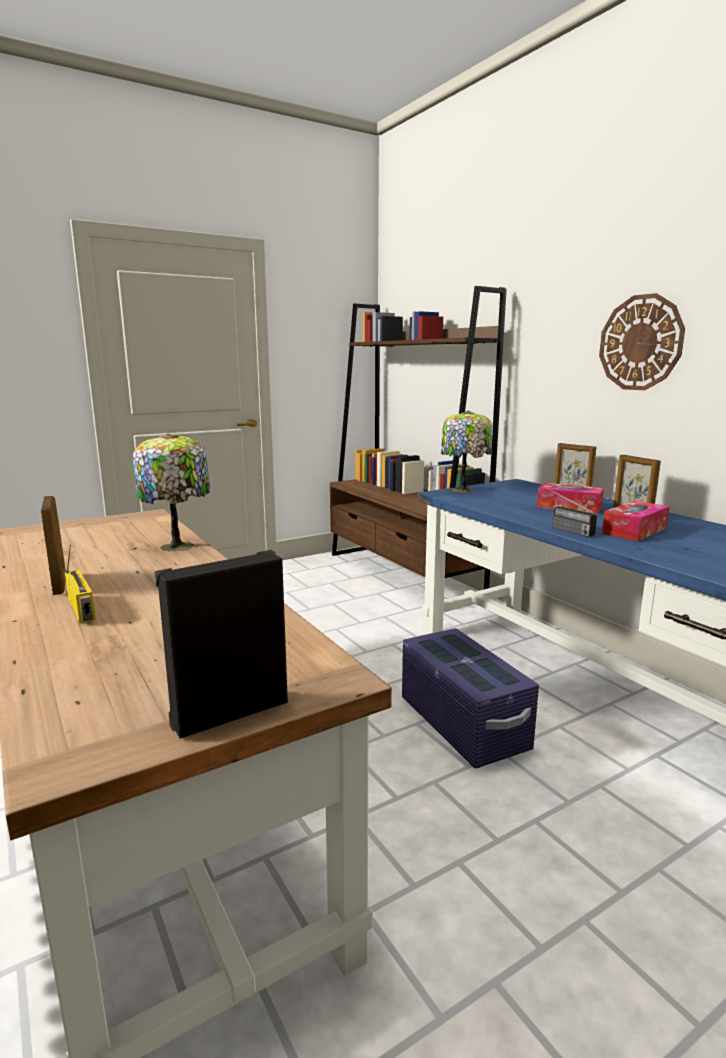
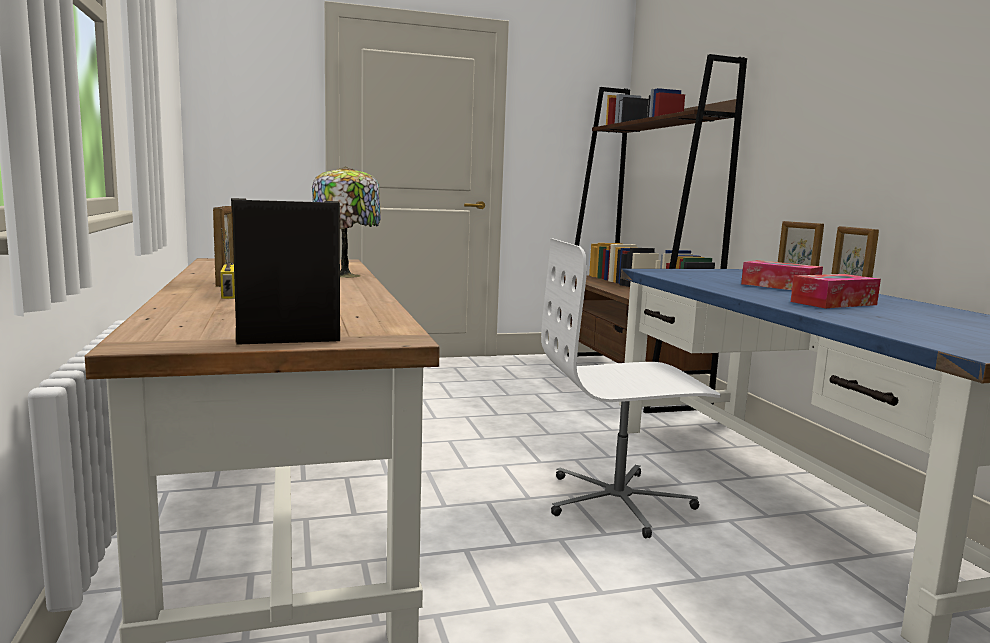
camera: 15 degrees right, 5 degrees down
purple storage box [402,628,539,768] -> white office chair [541,238,721,538]
table lamp [441,411,492,493] -> none
radio [542,486,597,537] -> none
wall clock [599,293,685,390] -> none

